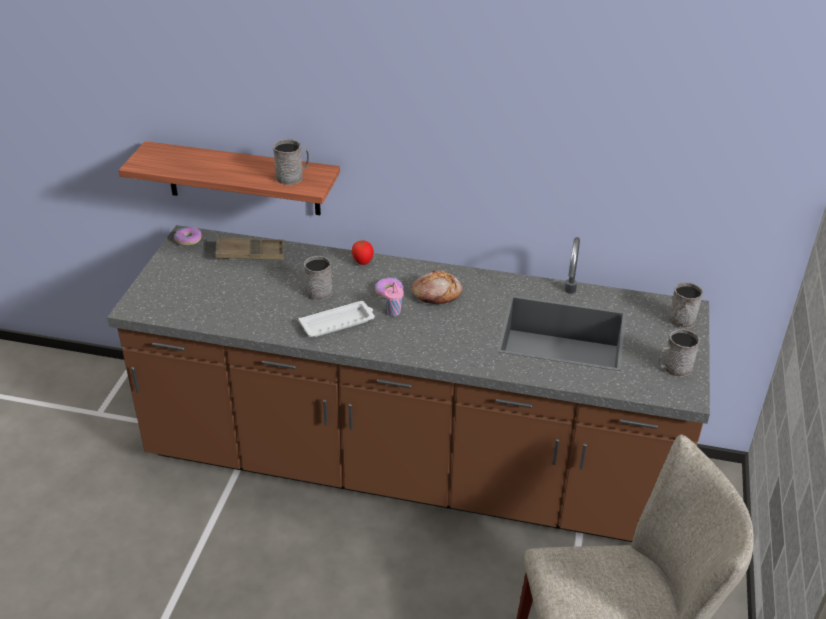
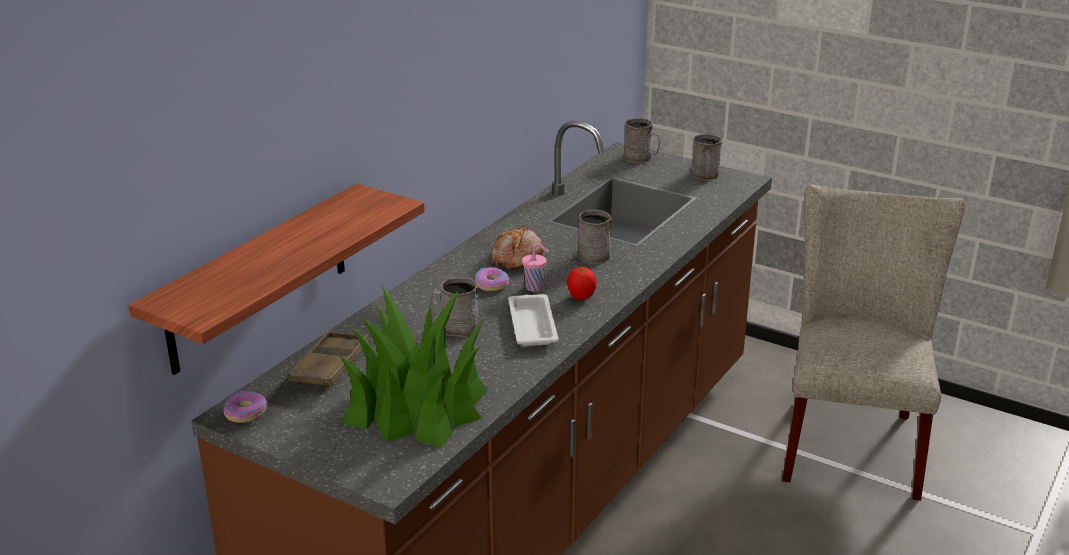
camera: 70 degrees left, 10 degrees down
grey mug [273,139,309,185] -> grey mug moved to [578,210,612,264]
tomato [352,240,374,265] -> tomato moved to [567,267,597,300]
none -> potted plant [339,284,488,448]

